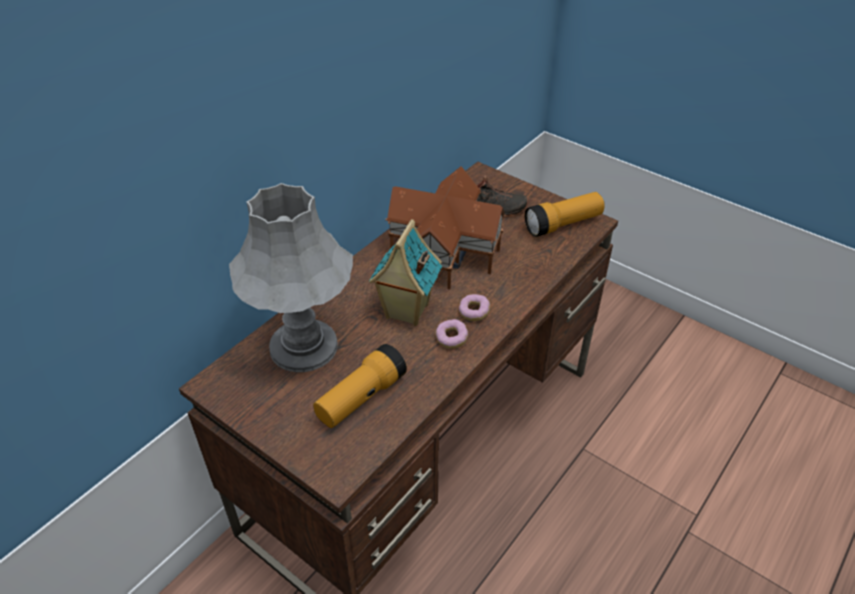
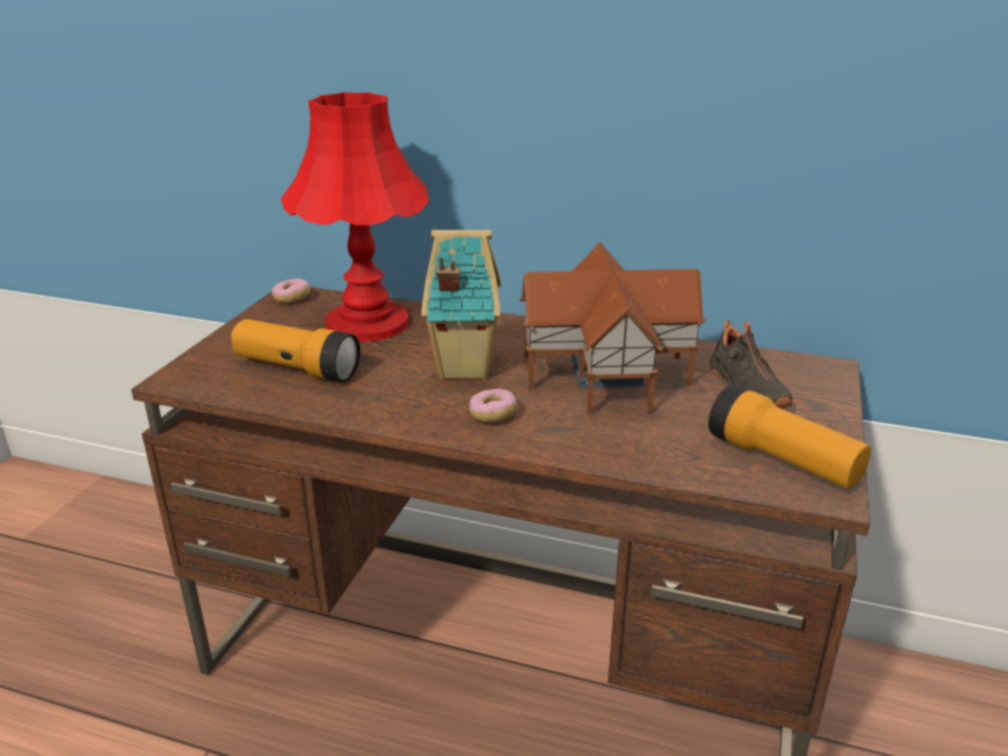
camera: 70 degrees right, 15 degrees down
grey table lamp [229,183,353,372] -> red table lamp [281,92,429,342]
donut [435,319,468,349] -> donut moved to [272,278,310,303]

